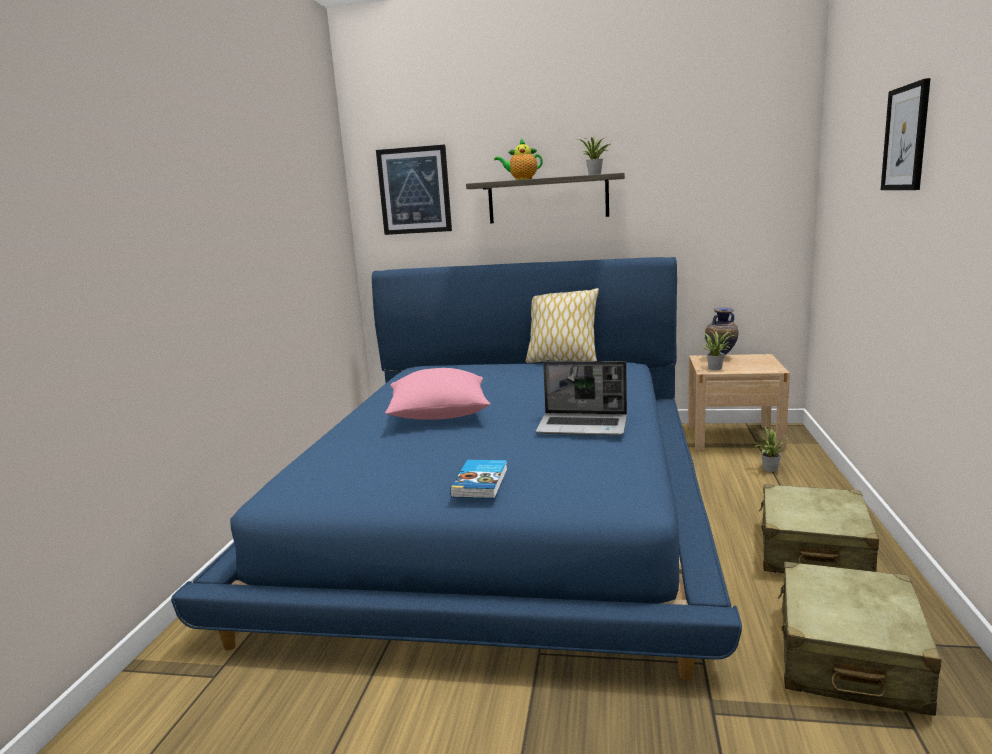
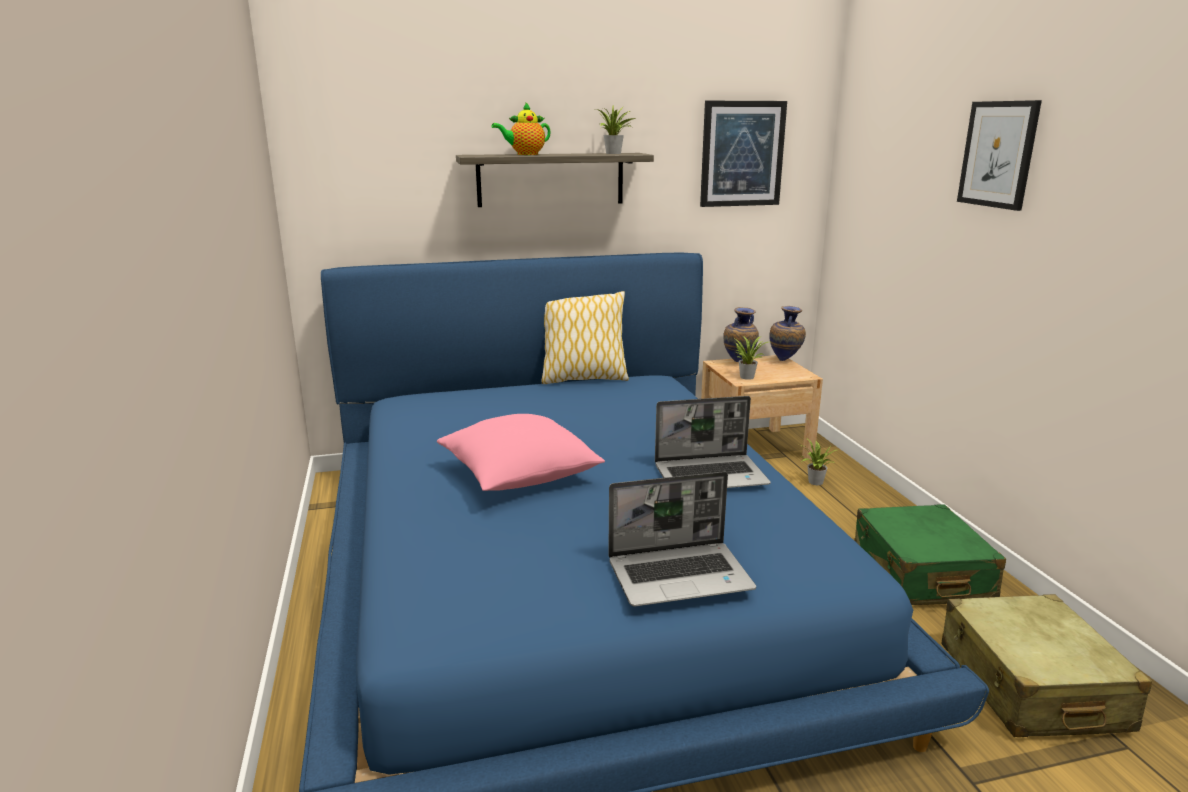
camera: 25 degrees left, 5 degrees up
picture [376,145,452,235] -> picture moved to [700,101,787,207]
book [450,460,507,499] -> laptop [608,471,756,606]
beige suitcase [759,484,879,573] -> green suitcase [854,504,1006,605]
none -> vase [769,306,806,361]

